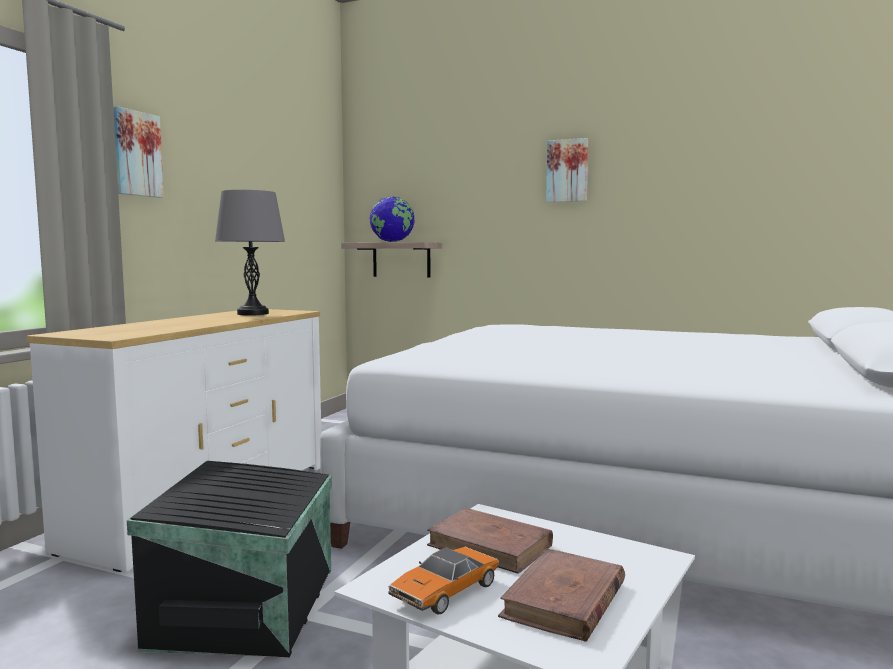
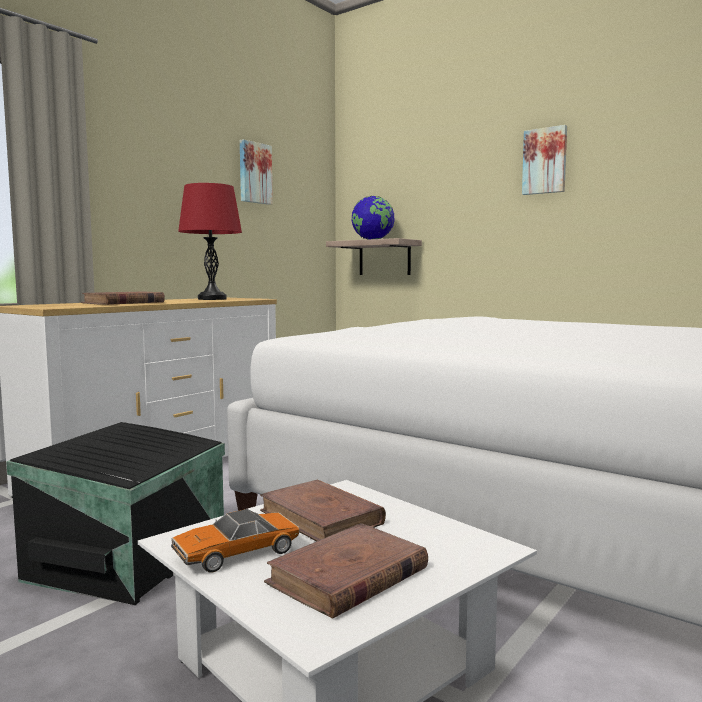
camera: 15 degrees right, 0 degrees up
picture [113,106,164,198] -> picture moved to [240,139,273,205]
grey table lamp [215,190,285,315] -> red table lamp [178,183,242,300]
none -> brown book [81,291,165,305]

